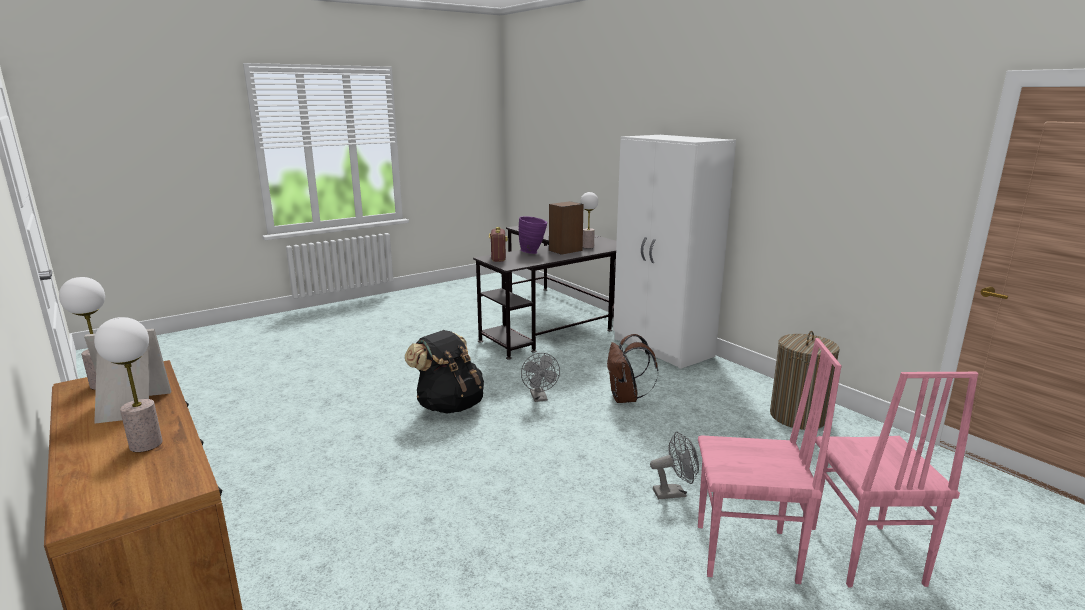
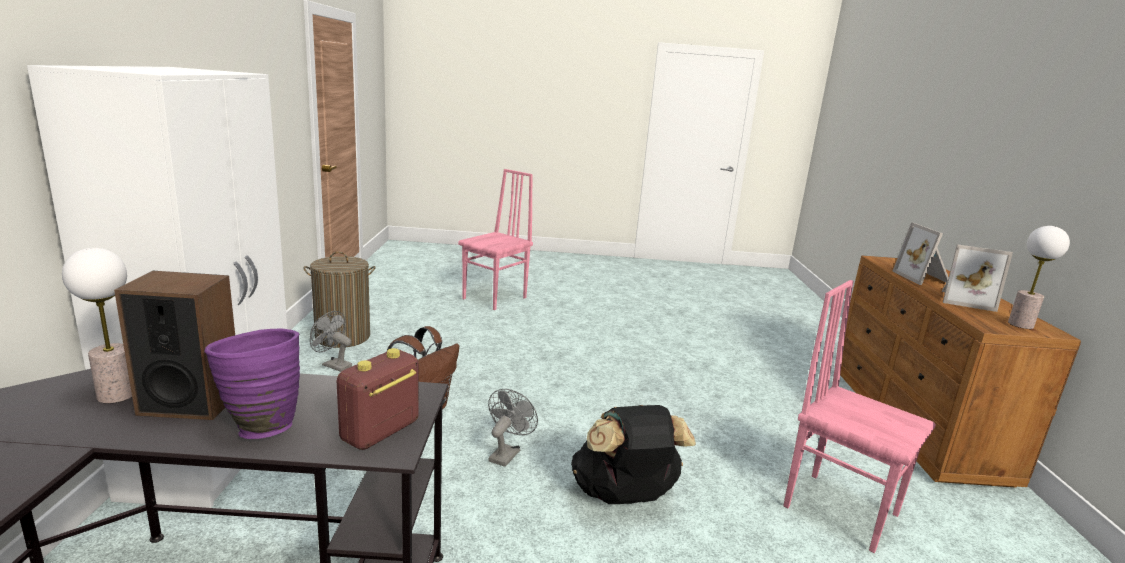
camera: 145 degrees left, 0 degrees up
table lamp [94,317,163,452] -> picture frame [892,223,949,285]
grey fan [650,432,699,499] -> grey fan moved to [310,311,352,372]
pink chair [698,338,842,584] -> pink chair moved to [783,280,936,553]

